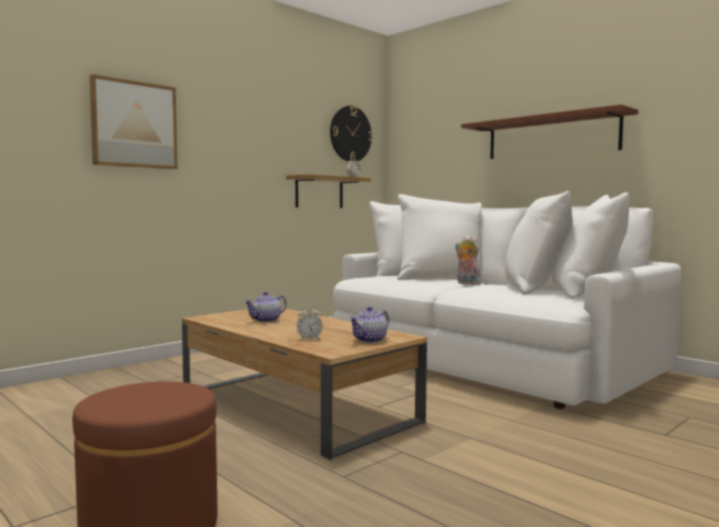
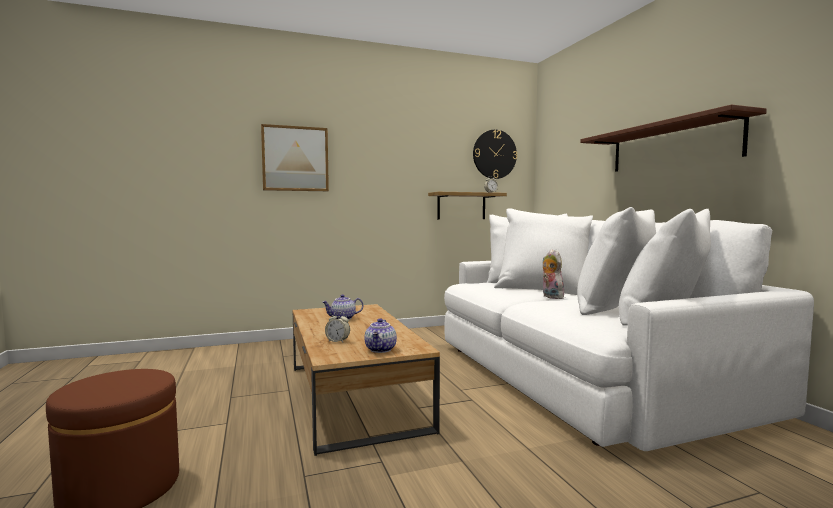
camera: 25 degrees right, 0 degrees up
teapot [349,307,389,343] -> teapot turned 60 degrees counterclockwise [364,318,397,353]

